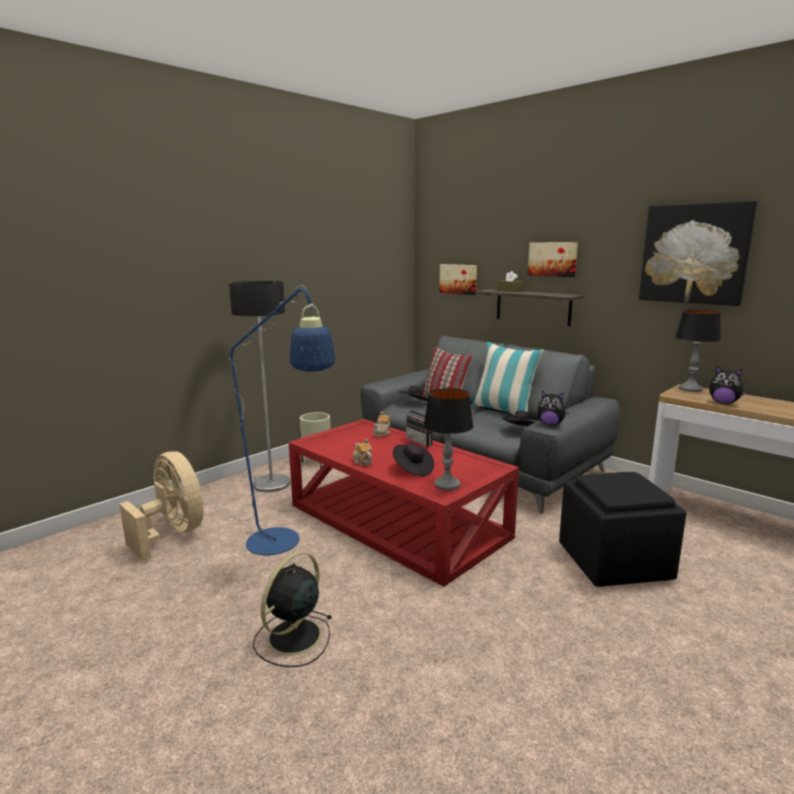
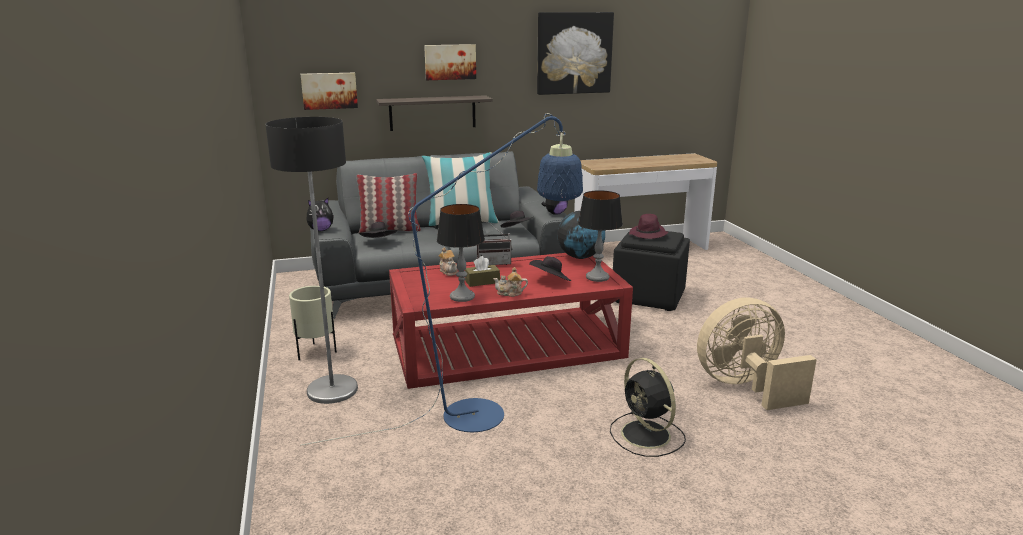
camera: 60 degrees left, 5 degrees up
beige fan [119,451,203,561] -> beige fan moved to [697,297,817,410]
brown tissue box [497,271,524,292] -> brown tissue box moved to [465,256,500,287]
table lamp [675,310,721,392] -> table lamp moved to [437,204,485,302]
plush toy [709,366,746,404] -> plush toy moved to [306,198,334,231]
none -> globe [557,211,605,259]
none -> purple hat [629,214,669,239]

